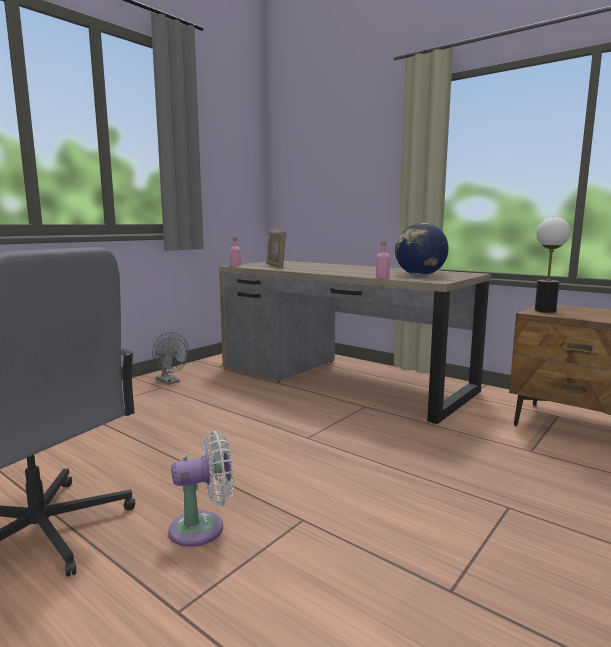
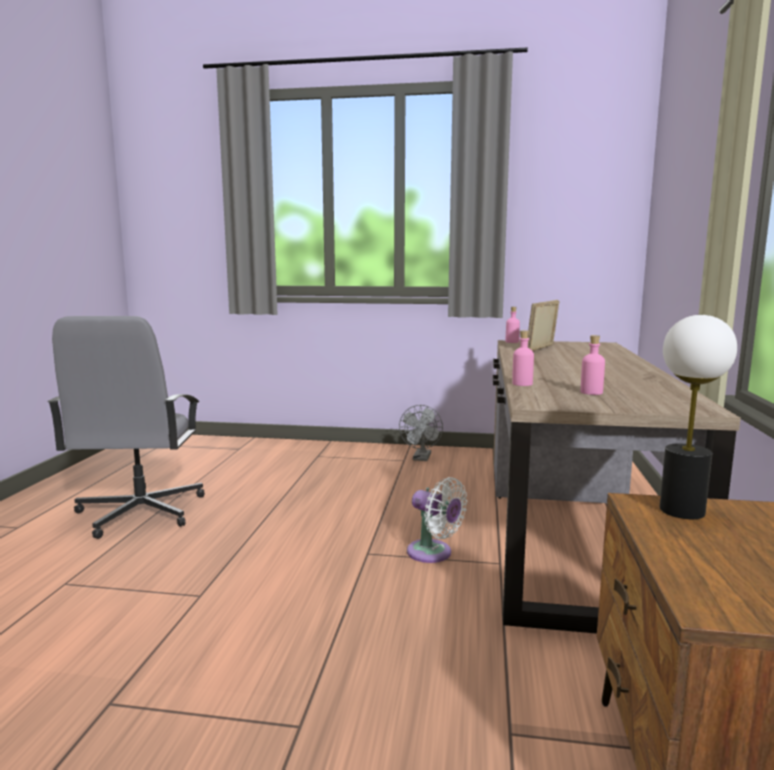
camera: 60 degrees right, 0 degrees up
white fan [168,431,234,547] -> white fan moved to [407,477,467,563]
globe [395,223,449,276] -> pink bottle [581,335,605,395]

